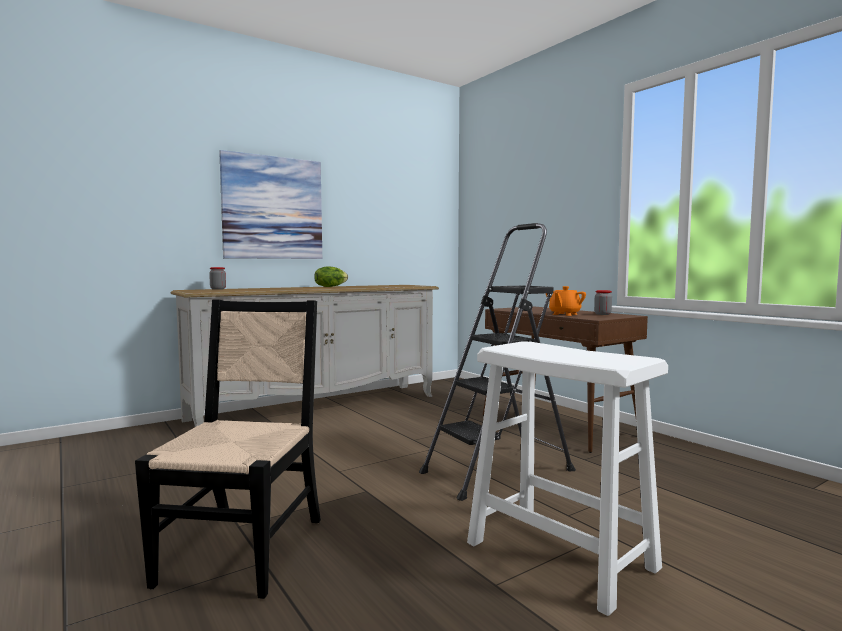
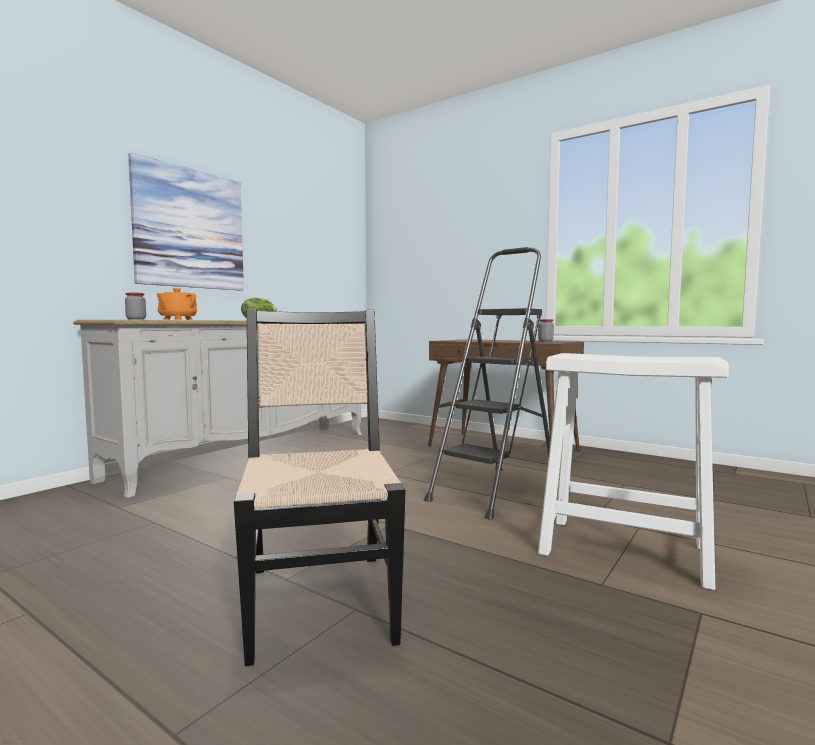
camera: 20 degrees left, 0 degrees up
orange teapot [546,286,586,316] -> orange teapot moved to [157,288,197,320]

